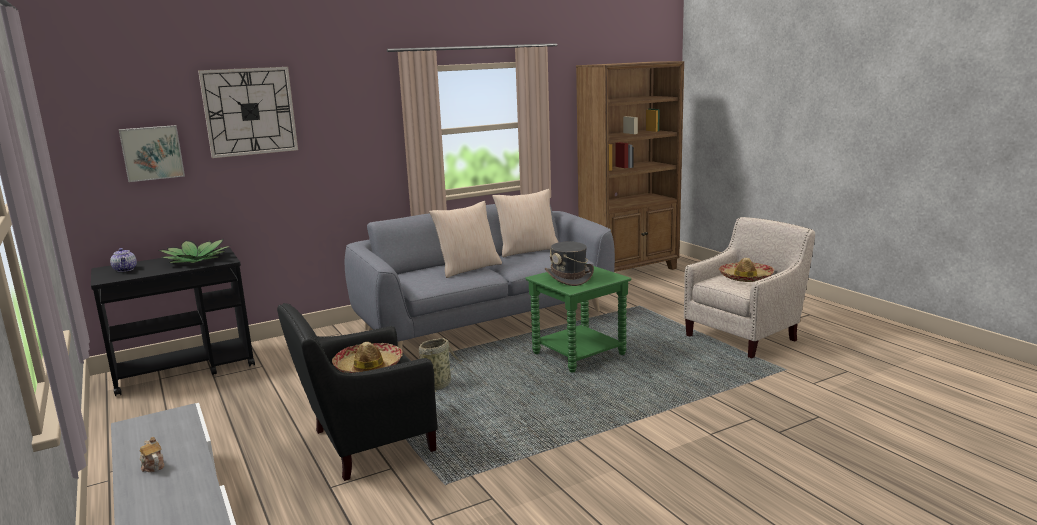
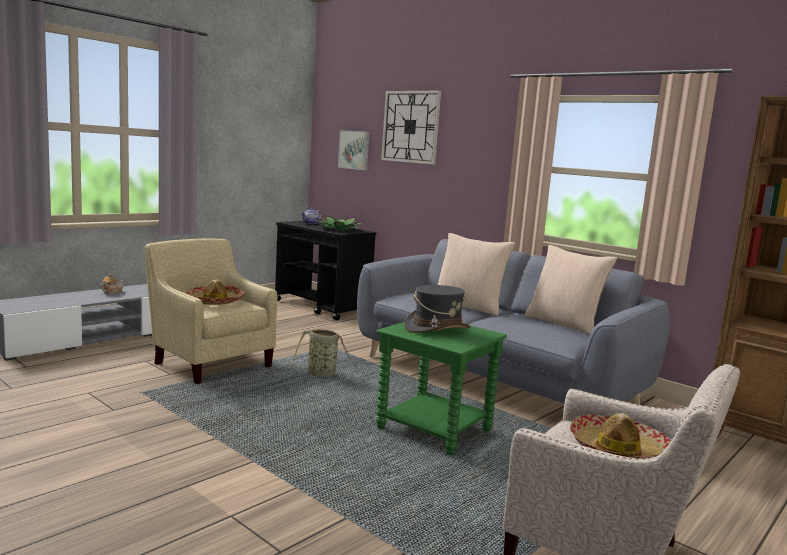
camera: 70 degrees right, 5 degrees down
black armchair [277,303,438,481] -> beige armchair [145,238,278,384]

